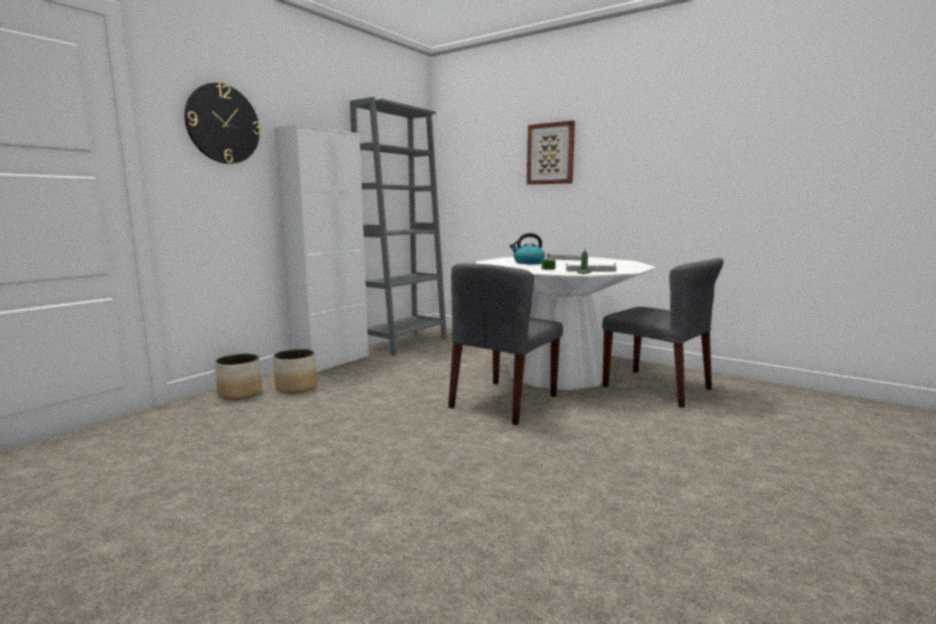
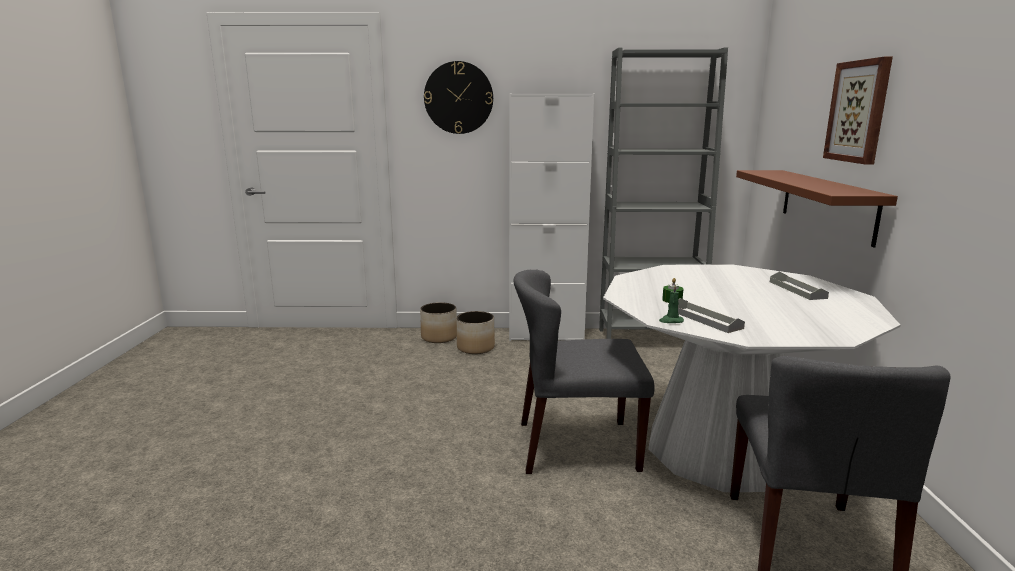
camera: 55 degrees right, 5 degrees up
kettle [510,233,545,264] -> none
none -> brown shelf [736,170,898,247]

